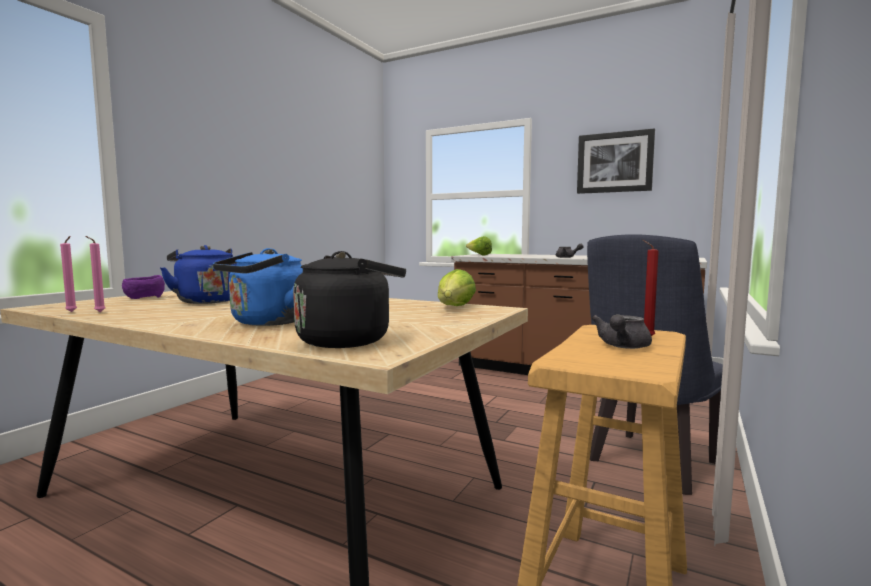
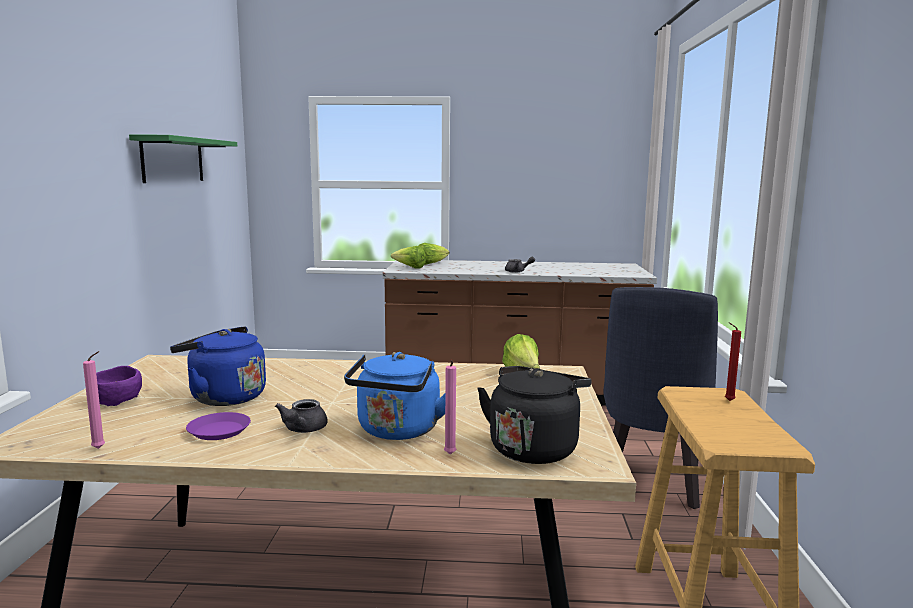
camera: 25 degrees left, 5 degrees up
pink candle [85,236,105,312] -> pink candle moved to [444,360,457,454]
picture [577,128,655,194] -> none
grey teapot [591,314,652,349] -> grey teapot moved to [275,399,328,433]
none -> green shelf [129,134,237,183]
none -> purple plate [186,412,251,440]
none -> lettuce [418,243,449,265]

